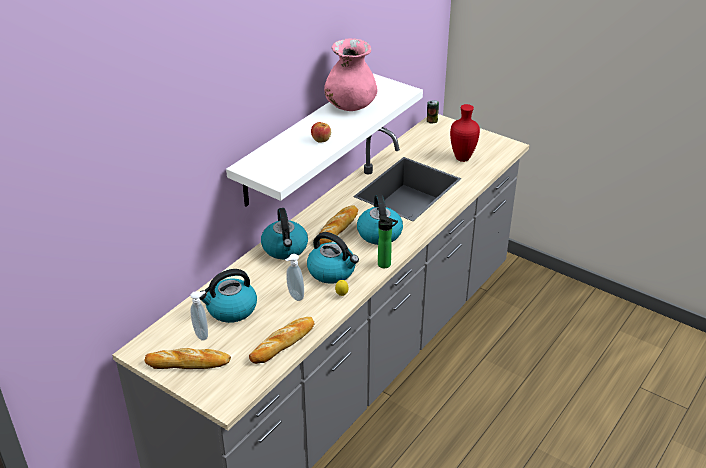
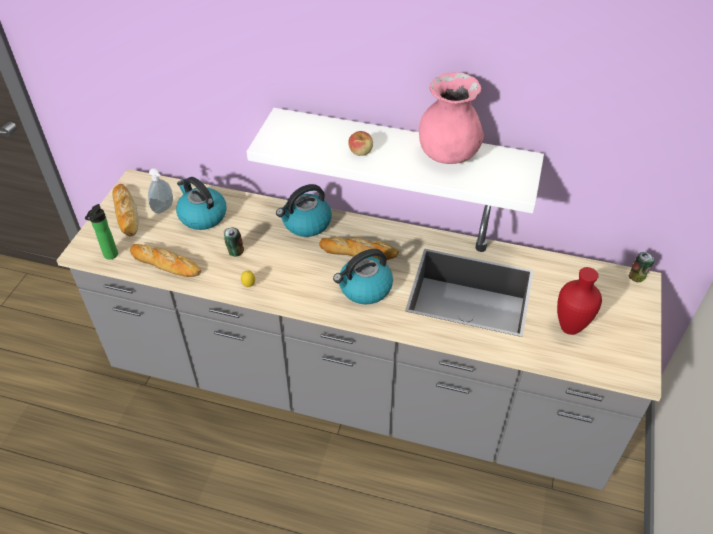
camera: 70 degrees right, 10 degrees up
soap dispenser [285,254,304,301] -> can [224,227,244,257]
kettle [307,232,359,284] -> none
bottle [378,215,398,268] -> bottle moved to [85,204,118,260]

